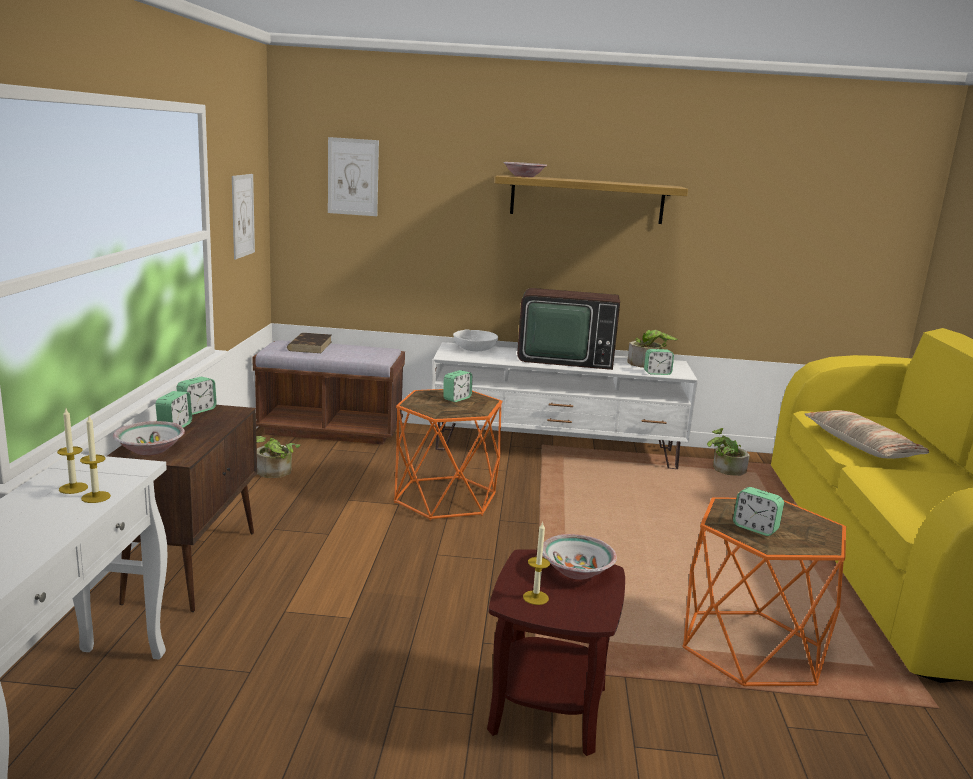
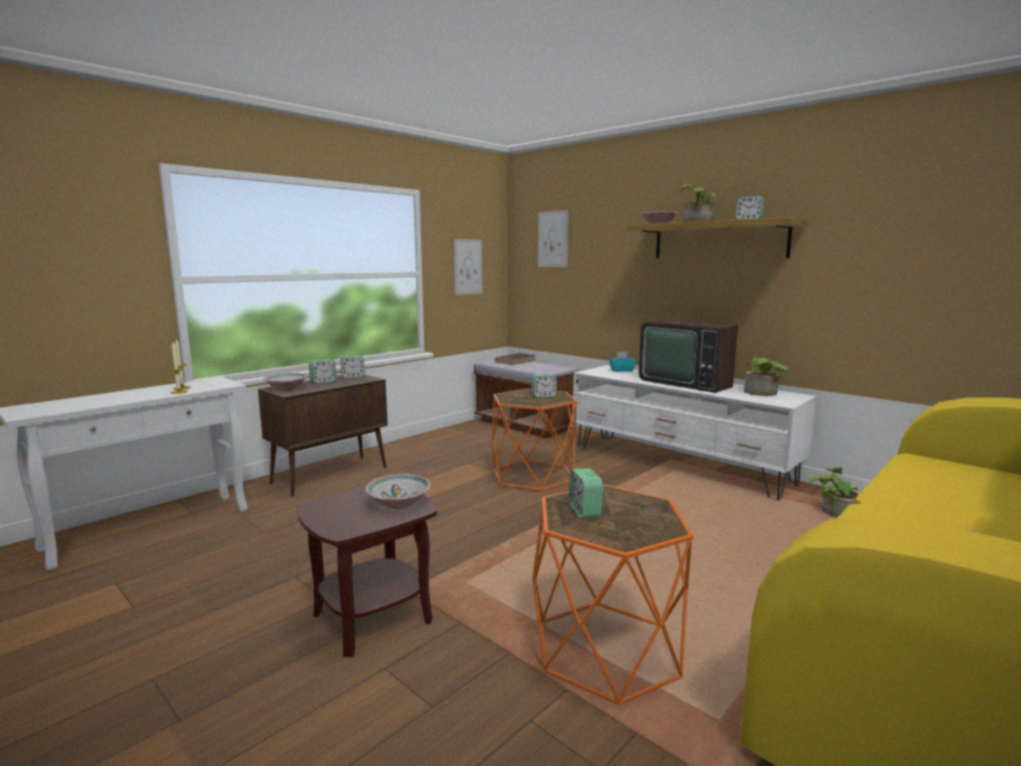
camera: 40 degrees right, 5 degrees down
potted plant [256,436,300,478] -> potted plant moved to [679,184,723,222]
white bowl [453,329,498,351] -> turquoise tissue box [609,352,636,372]
candle [523,522,550,605] -> none
alarm clock [644,349,674,375] -> alarm clock moved to [735,195,765,220]
pillow [805,410,929,459] -> none

